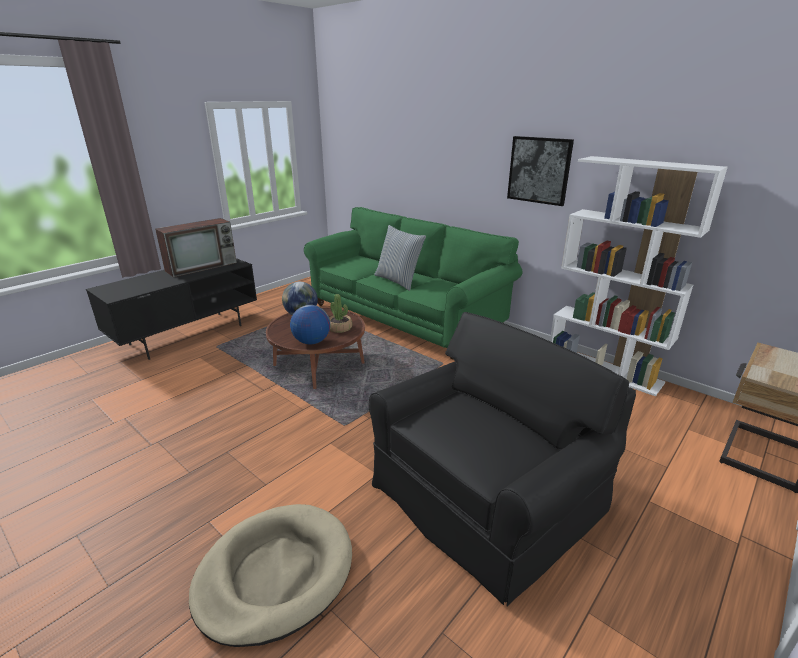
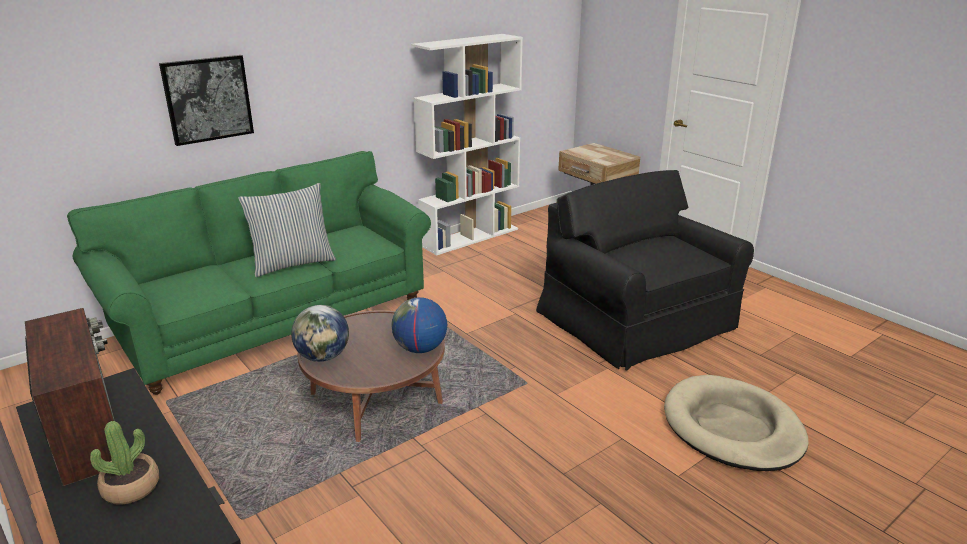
camera: 80 degrees left, 0 degrees up
potted plant [329,294,352,333] -> potted plant moved to [90,421,159,505]
picture [507,136,574,206] -> picture moved to [159,55,254,146]

